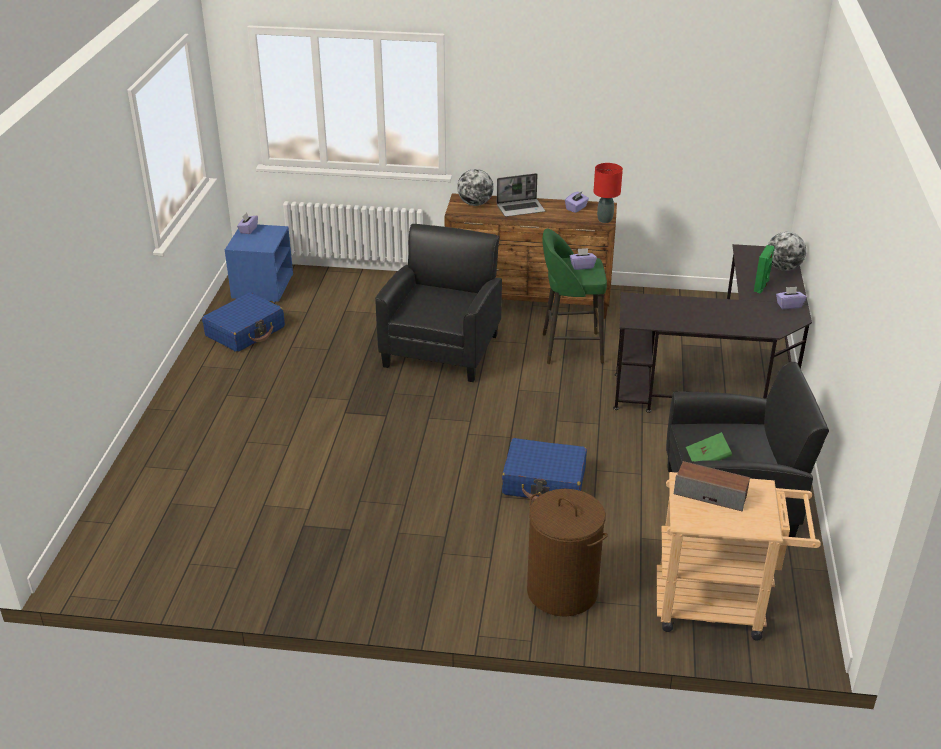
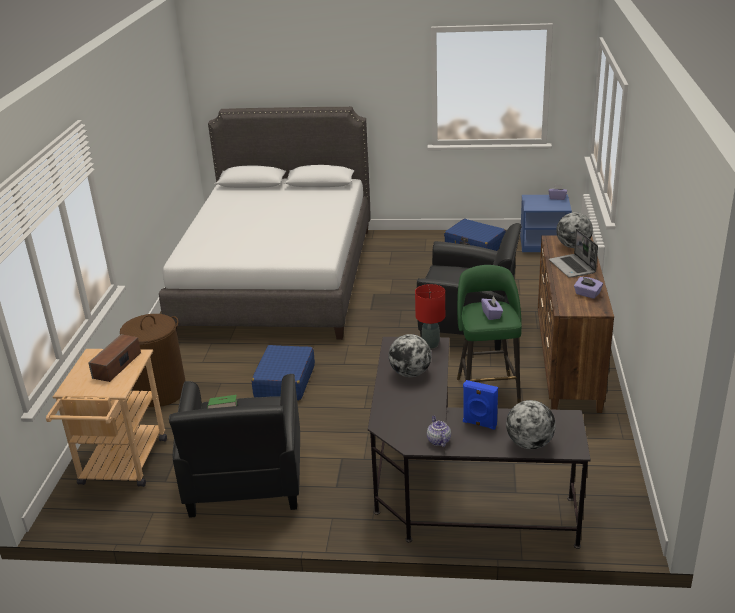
camera: 90 degrees right, 5 degrees down
red table lamp [594,163,623,223] -> red table lamp moved to [415,284,445,349]
green speaker [754,245,775,293] -> blue speaker [463,380,498,430]
purple tissue box [776,287,806,309] -> teapot [427,416,451,447]
none -> white bed [159,107,371,340]
none -> globe [389,334,431,377]

